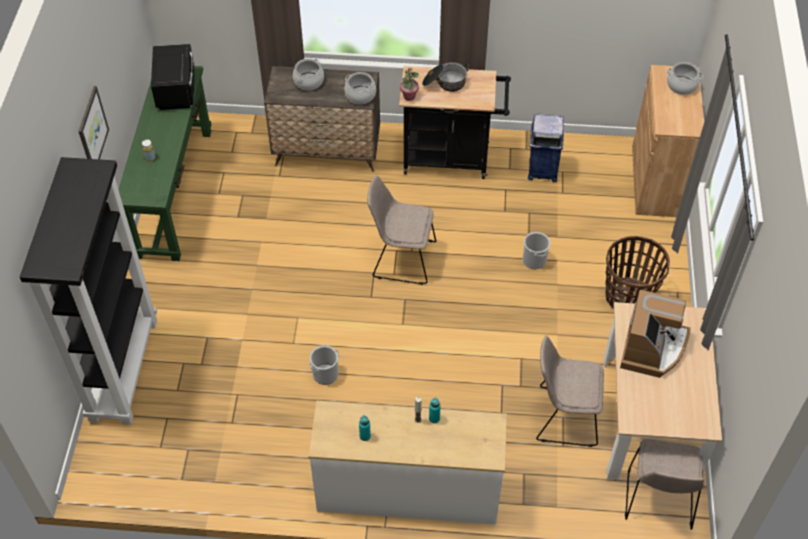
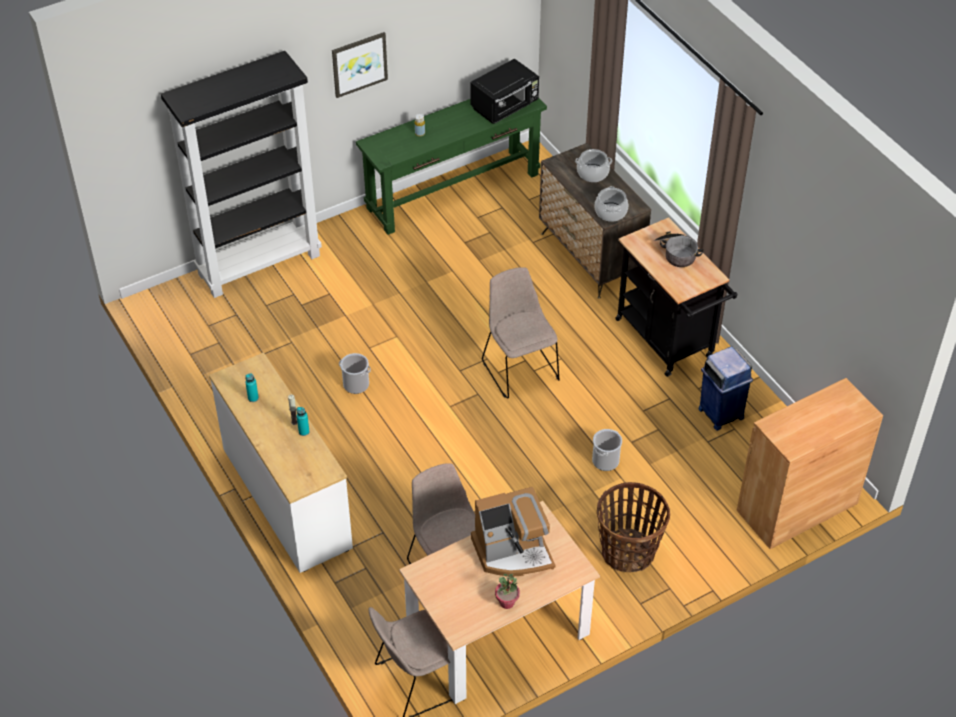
camera: 55 degrees right, 5 degrees down
potted plant [400,68,419,101] -> potted plant moved to [495,574,520,609]
cooking pot [667,62,703,95] -> none

